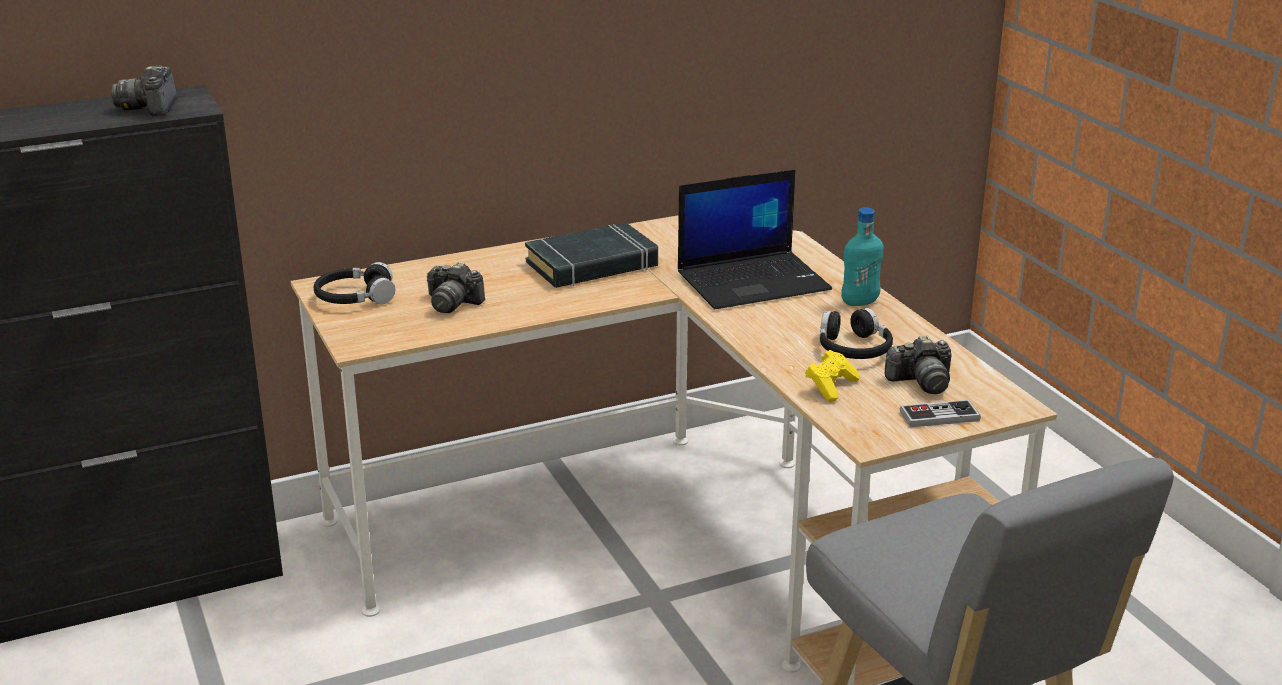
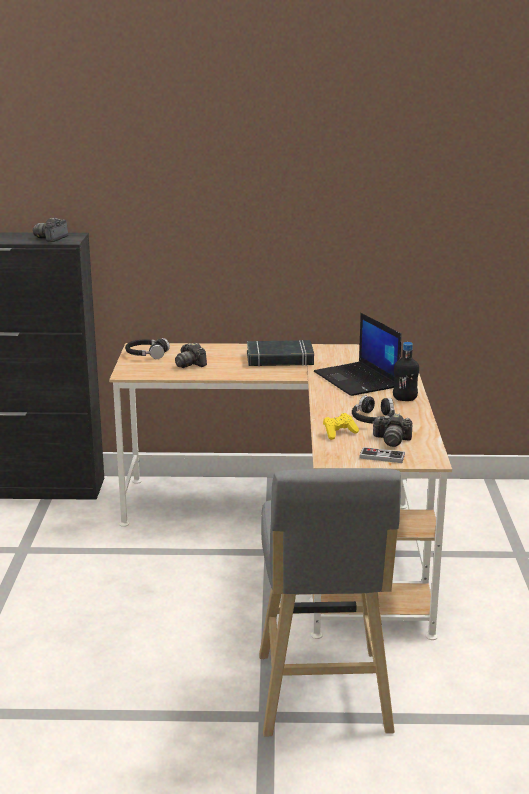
camera: 25 degrees right, 5 degrees down
laptop [678,169,832,309] -> laptop turned 60 degrees clockwise [314,313,401,396]
turquoise bottle [841,208,884,306] -> black bottle [393,342,419,401]

